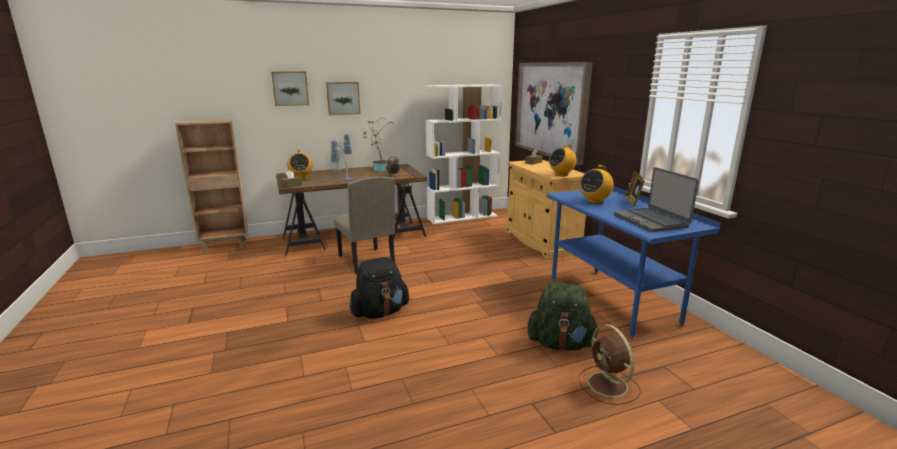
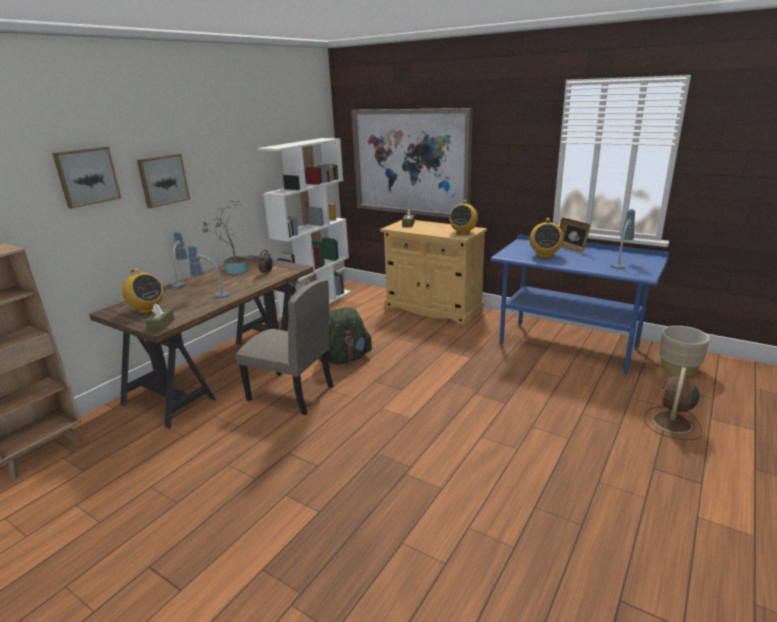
camera: 35 degrees left, 5 degrees up
black backpack [350,257,409,319] -> none
green backpack [528,283,600,351] -> green backpack moved to [318,307,372,364]
brown fan [579,324,641,405] -> brown fan turned 90 degrees clockwise [644,367,702,440]
laptop [614,167,699,232] -> table lamp [611,209,635,269]
none -> beige planter [659,326,710,377]

